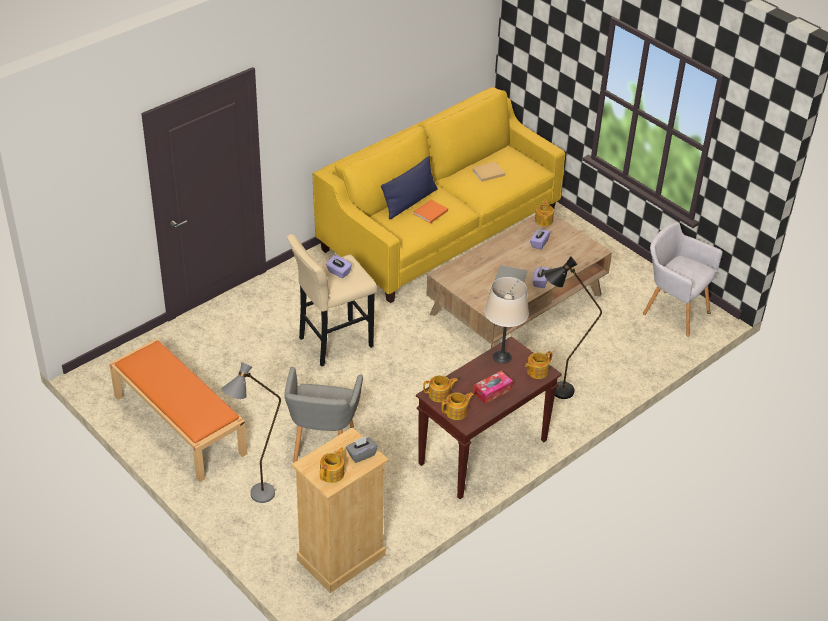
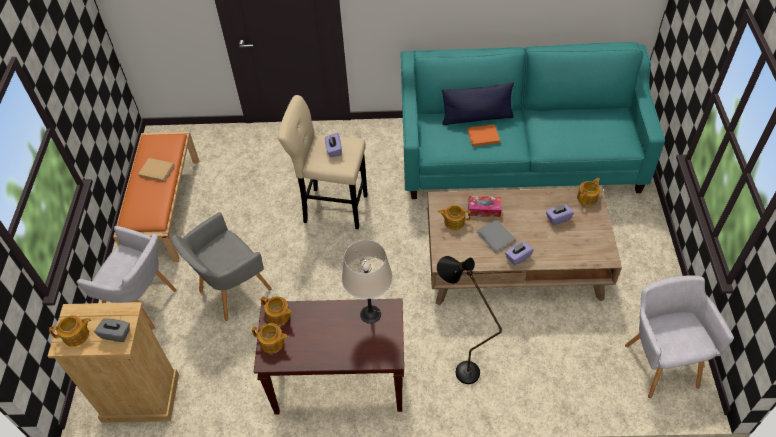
camera: 45 degrees right, 10 degrees up
grey floor lamp [221,362,281,503] -> grey armchair [77,226,177,330]
yellow sofa [312,87,565,303] -> turquoise sofa [401,42,665,199]
beige book [472,162,505,182] -> beige book moved to [138,158,174,182]
tissue box [474,371,513,404] -> tissue box moved to [468,196,501,217]
teapot [525,351,552,379] -> teapot moved to [438,205,471,230]

